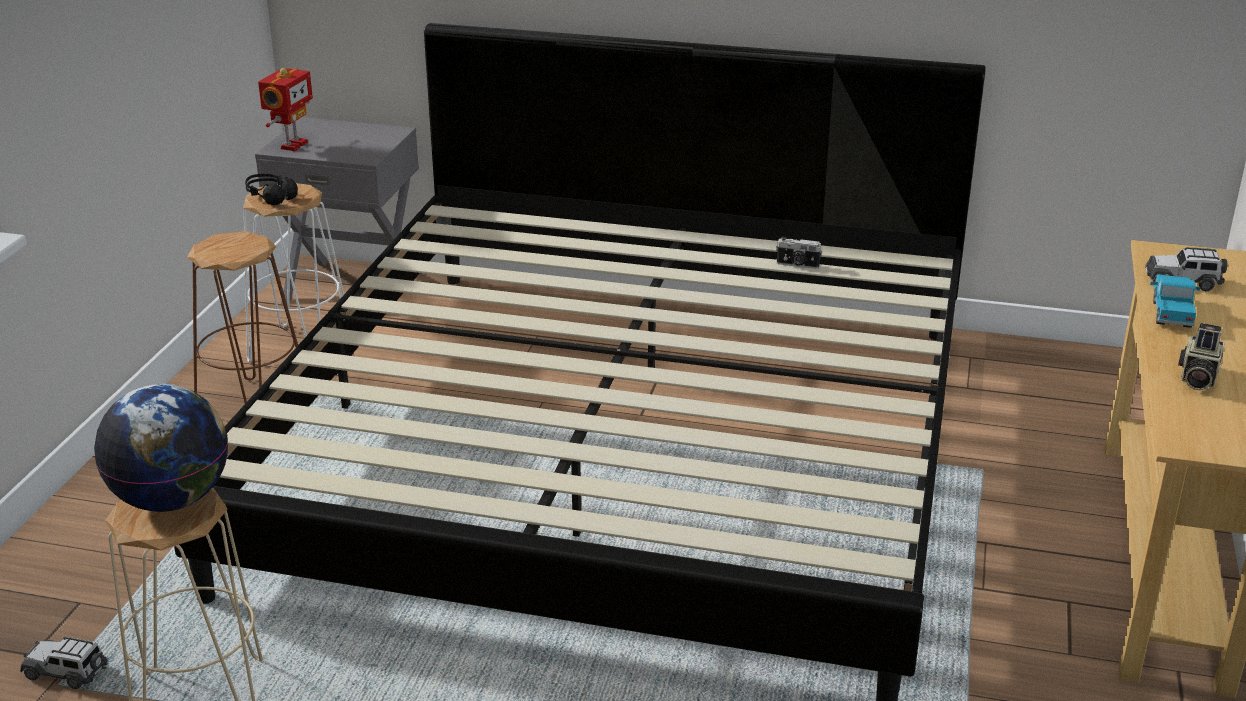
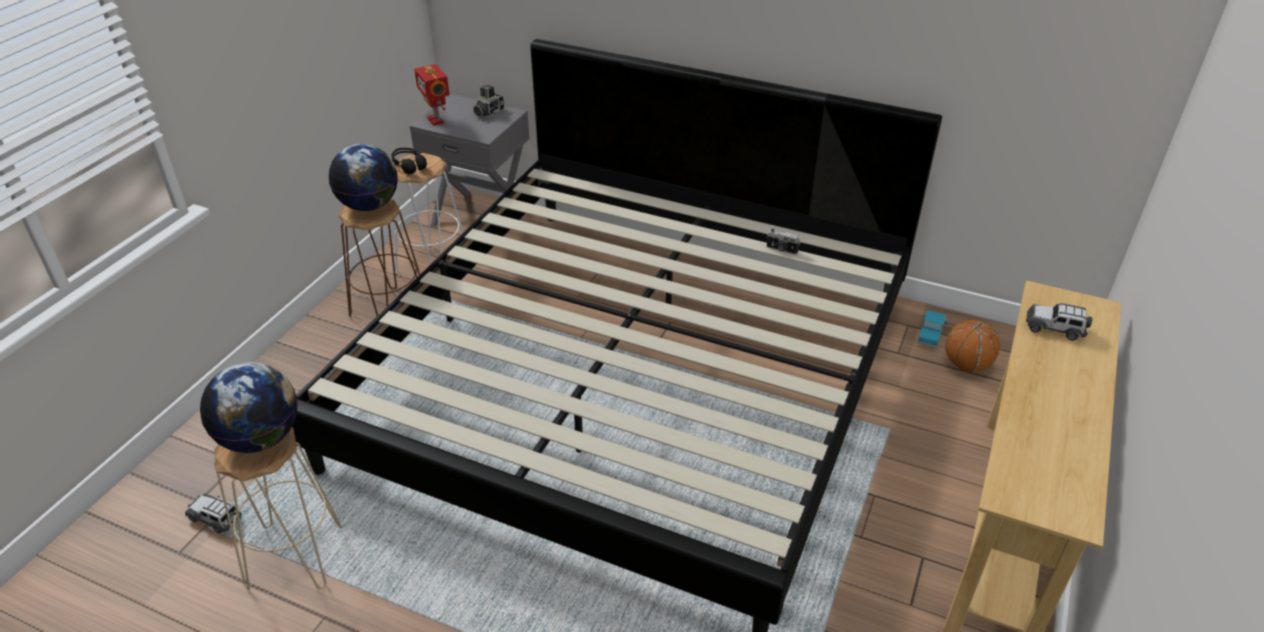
camera: 10 degrees right, 10 degrees up
toy robot [258,68,313,151] -> toy robot turned 120 degrees clockwise [414,64,450,126]
toy truck [1150,275,1200,328] -> toy truck moved to [917,310,948,348]
camera [1178,323,1225,390] -> camera moved to [473,85,504,117]
none -> globe [329,144,398,211]
none -> basketball [945,320,1000,372]

